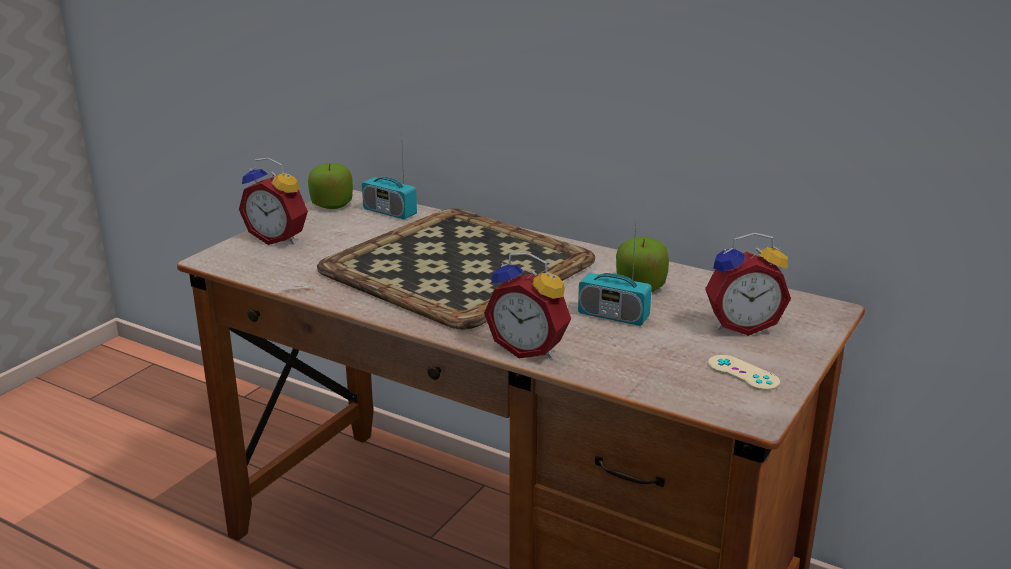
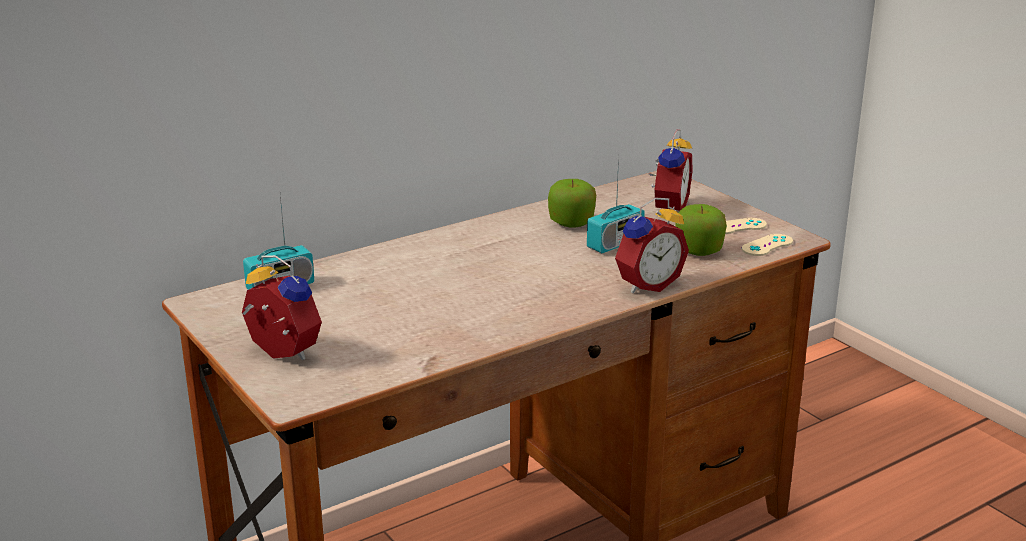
camera: 65 degrees left, 0 degrees up
alarm clock [239,157,308,245] -> alarm clock turned 105 degrees counterclockwise [242,255,322,360]
apple [308,163,353,209] -> apple moved to [675,204,727,256]
tray [317,208,595,330] -> none
none -> beige game controller [742,234,793,256]

